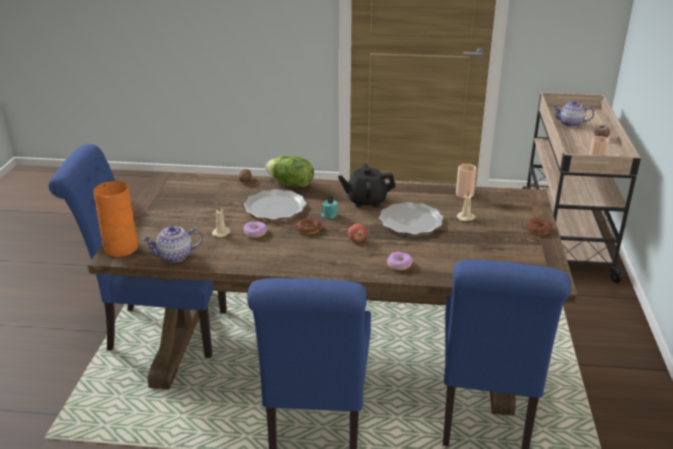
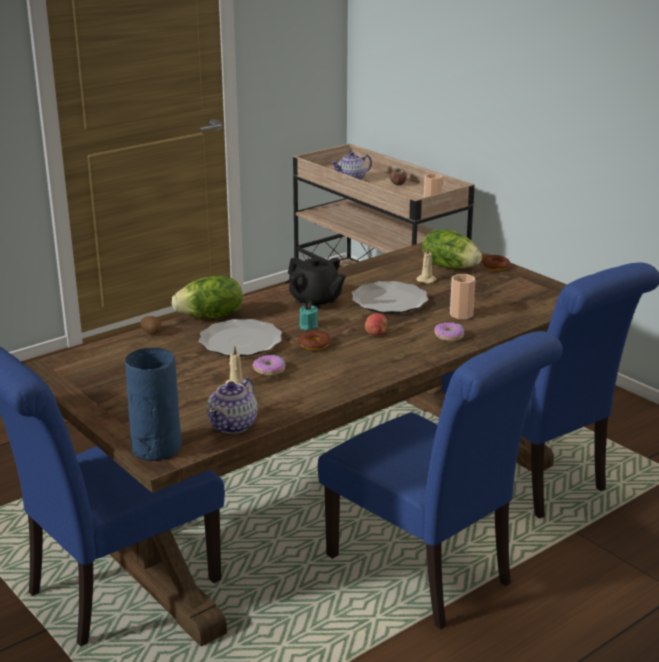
camera: 45 degrees left, 5 degrees down
orange vase [94,181,138,258] -> blue vase [125,348,181,461]
black teapot [338,164,396,207] -> black teapot turned 90 degrees counterclockwise [288,257,346,309]
cup [456,164,477,198] -> cup moved to [450,274,475,319]
none -> lettuce [422,230,482,269]

